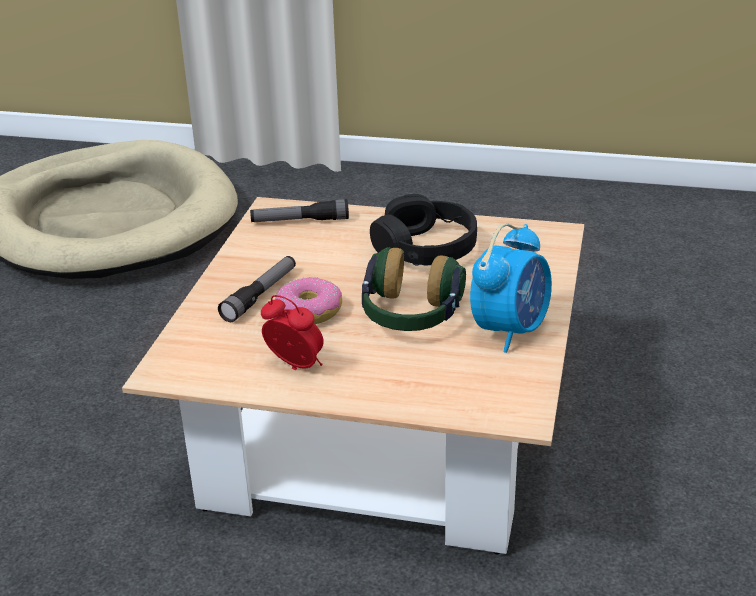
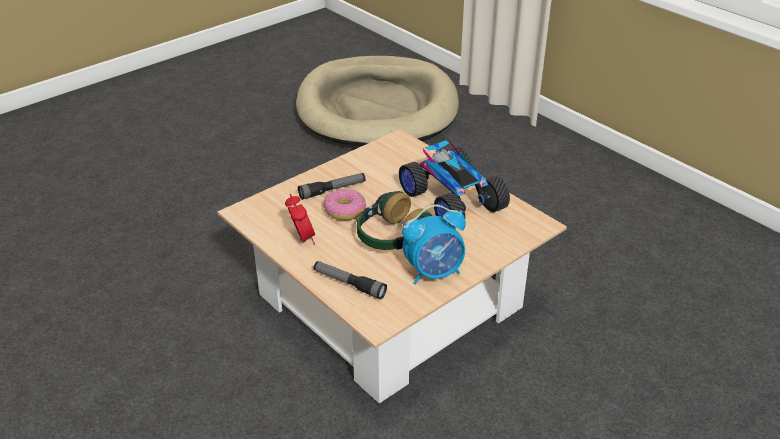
camera: 35 degrees right, 5 degrees up
flashlight [250,199,349,222] -> flashlight moved to [314,261,387,299]
black headphones [370,194,477,265] -> toy car [399,140,510,228]

